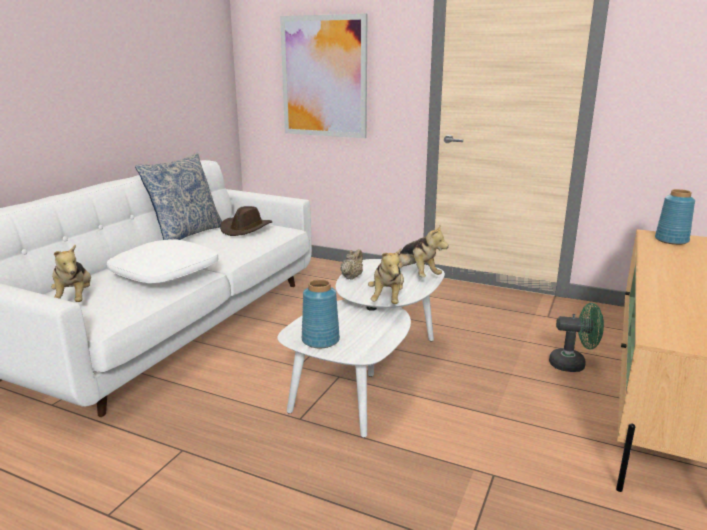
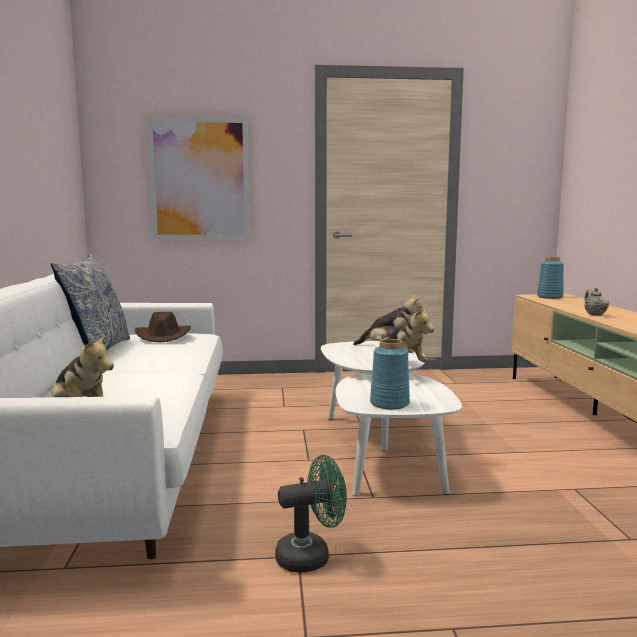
camera: 30 degrees left, 10 degrees down
white pillow [107,239,218,284] -> none
beige teapot [340,249,363,280] -> beige teapot moved to [584,288,609,316]
green fan [549,303,604,372] -> green fan moved to [275,455,347,573]

